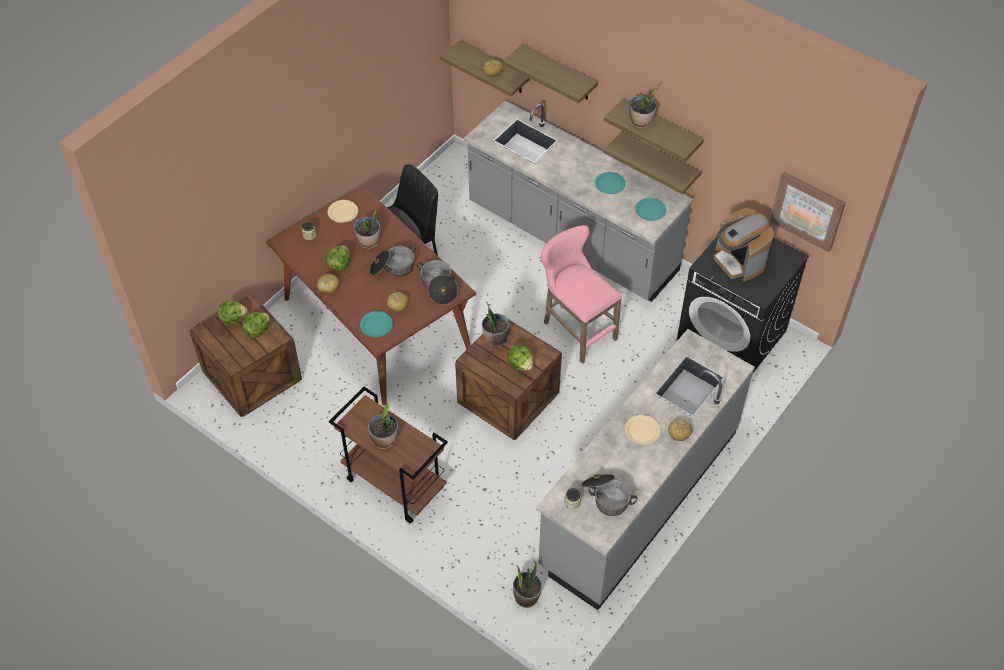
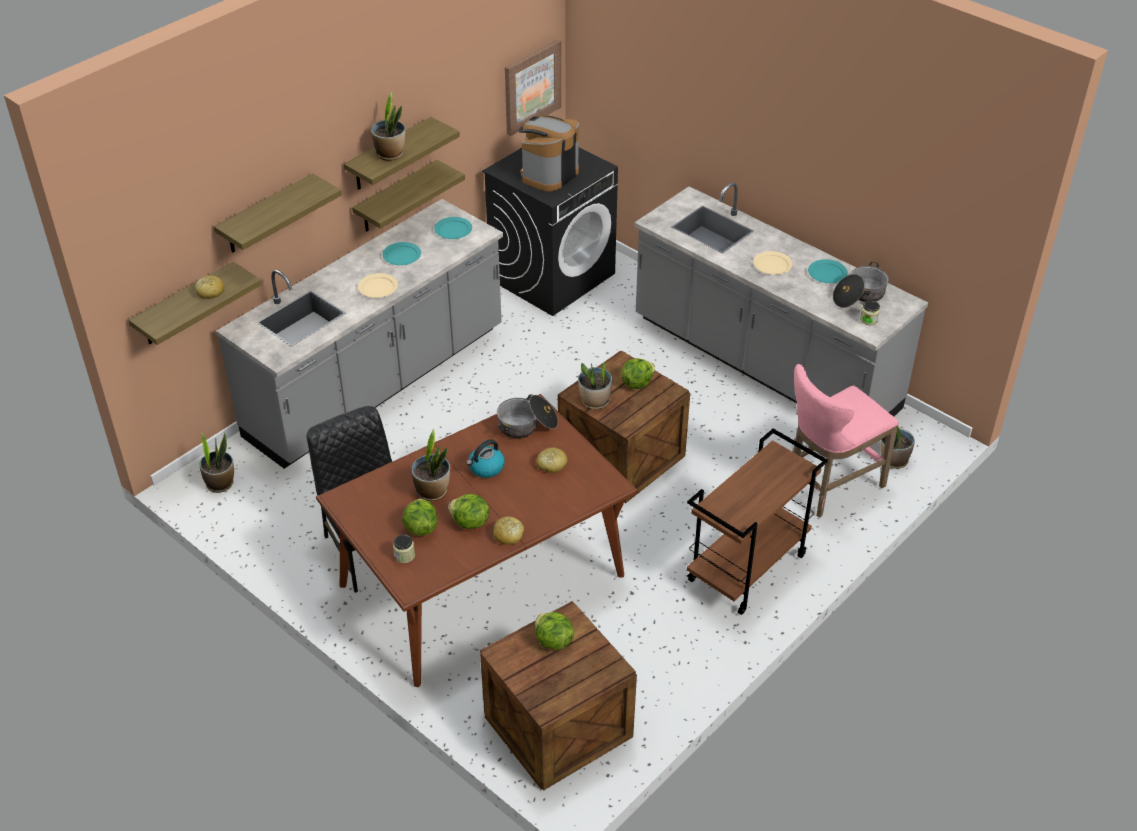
camera: 85 degrees left, 10 degrees down
lettuce [218,300,248,325] -> lettuce moved to [402,499,437,536]
beige plate [328,200,358,223] -> beige plate moved to [358,273,398,298]
turquoise plate [360,311,393,337] -> turquoise plate moved to [808,259,848,283]
potted plant [368,401,398,449] -> potted plant moved to [199,432,234,493]
cooking pot [370,244,416,277] -> kettle [466,439,505,478]
pink stool [541,225,622,364] -> pink stool moved to [793,364,899,518]
bread [668,419,692,441] -> none
coffee machine [713,208,774,282] -> coffee machine turned 150 degrees clockwise [519,116,579,191]

